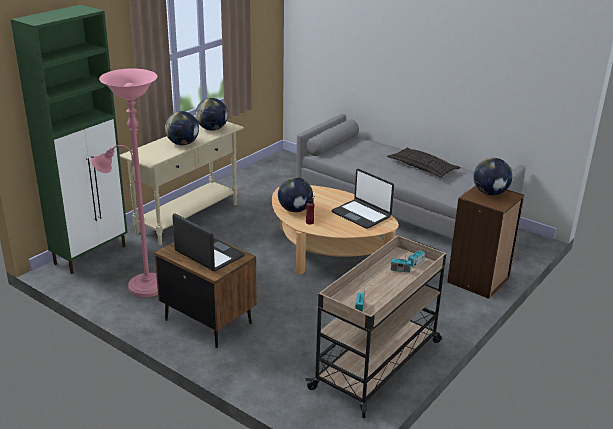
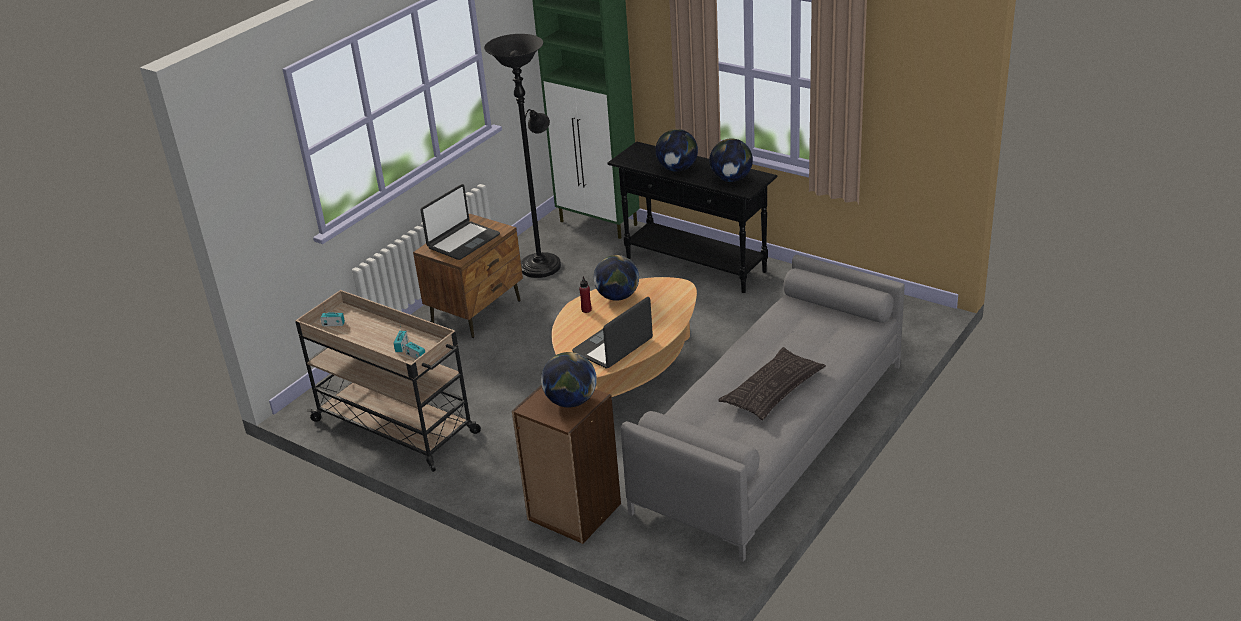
camera: 90 degrees right, 5 degrees up
pink floor lamp [92,69,158,297] -> black floor lamp [484,34,561,278]
beige console table [120,121,244,245] -> black console table [607,142,777,293]

